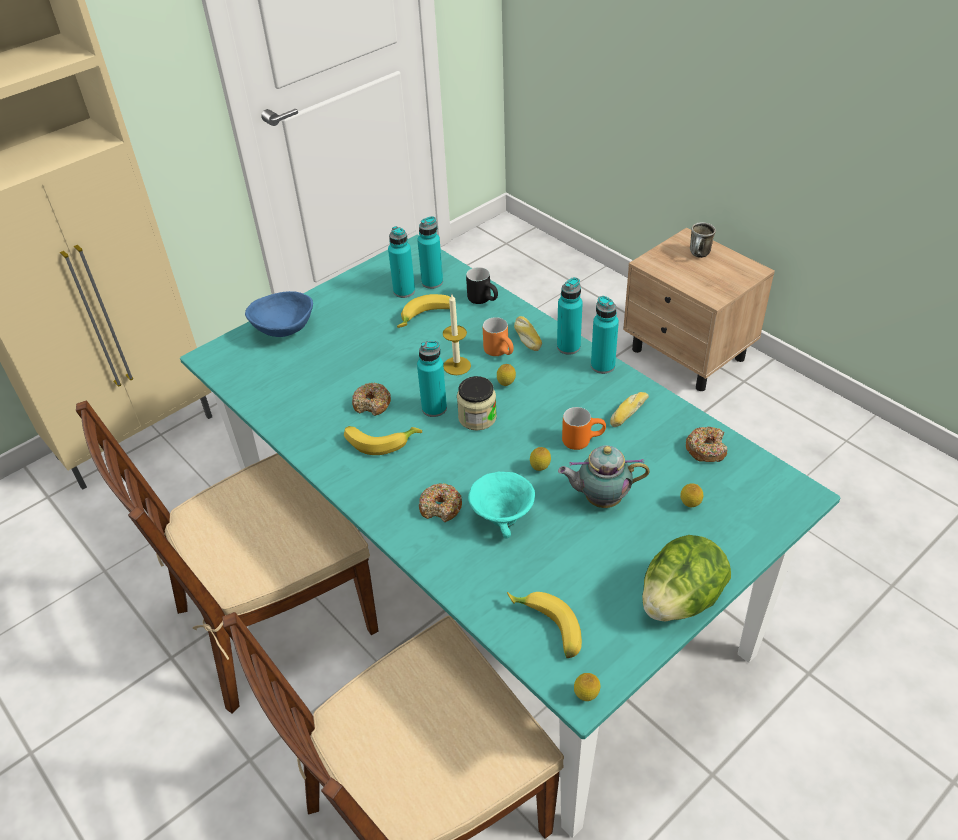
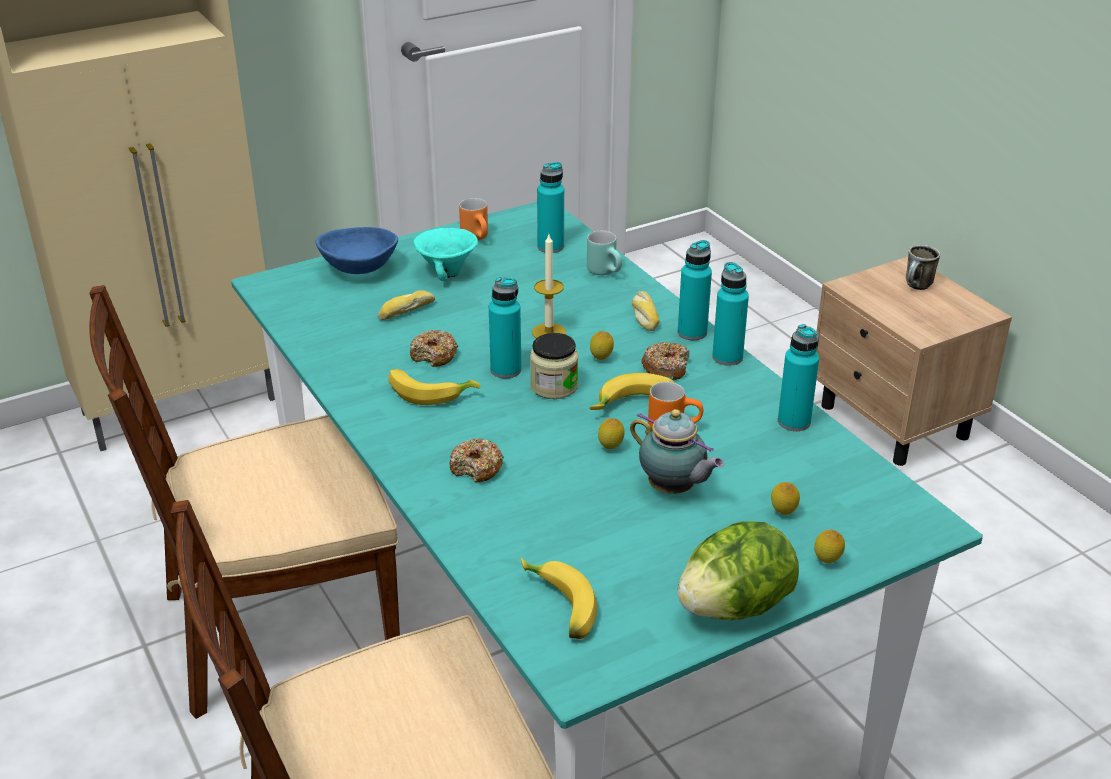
camera: 10 degrees right, 10 degrees down
turquoise bottle [388,226,415,298] -> turquoise bottle moved to [778,324,819,431]
banana [397,294,450,328] -> banana moved to [590,373,675,410]
black mug [466,267,498,304] -> turquoise mug [587,231,622,275]
turquoise bowl [468,472,535,538] -> turquoise bowl moved to [413,228,478,281]
orange mug [483,317,514,356] -> orange mug moved to [459,198,488,240]
teapot [558,445,650,508] -> teapot turned 150 degrees counterclockwise [630,409,724,494]
lemon [574,673,600,701] -> lemon moved to [814,529,845,563]
bread [610,392,649,427] -> bread moved to [378,290,435,320]
donut [686,426,727,462] -> donut moved to [641,342,689,380]

